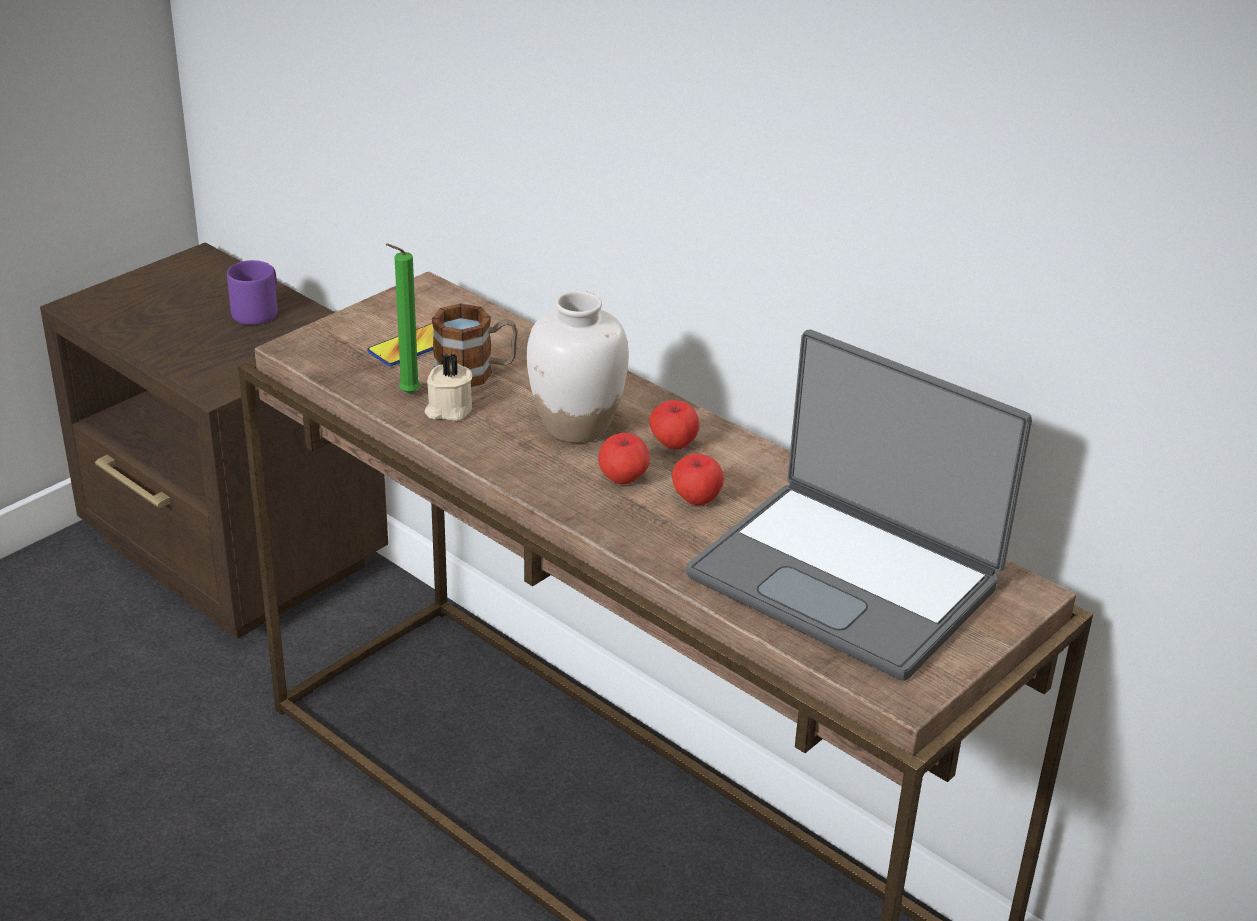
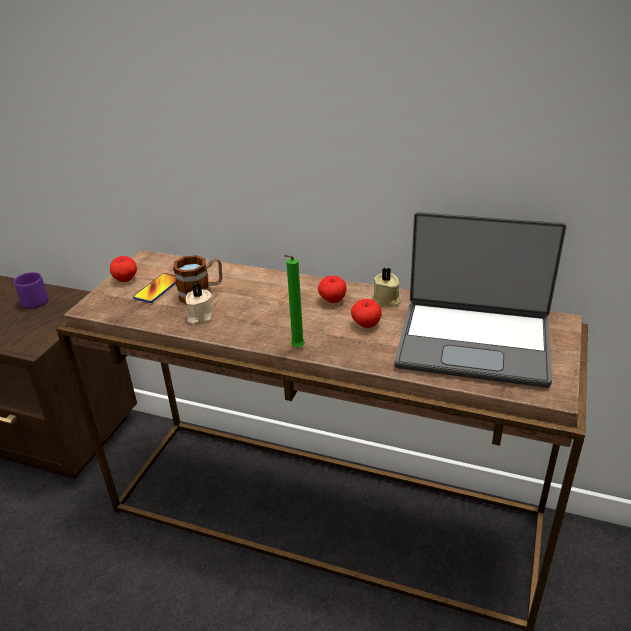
camera: 20 degrees left, 0 degrees up
green candle [386,244,420,394] -> green candle moved to [284,255,305,348]
white vase [527,291,629,443] -> none
apple [598,433,650,484] -> apple moved to [110,256,137,282]
none -> beige candle [373,268,401,307]

